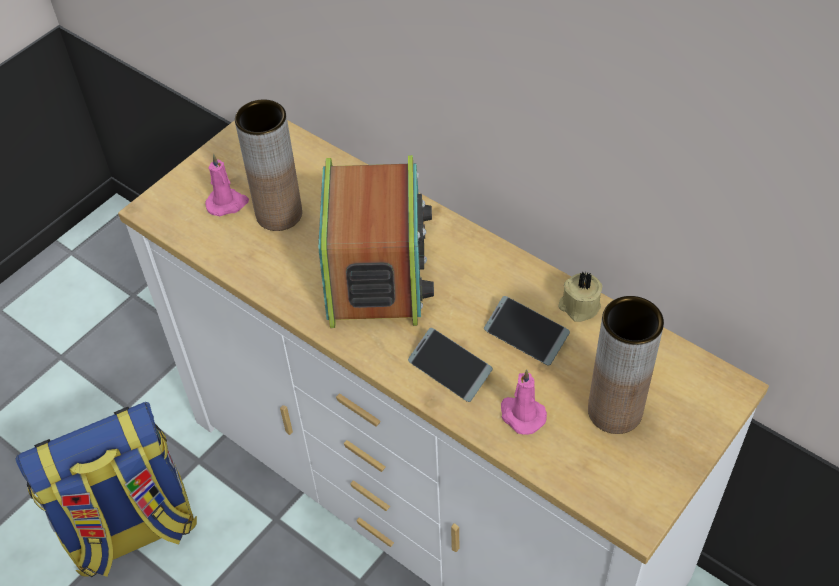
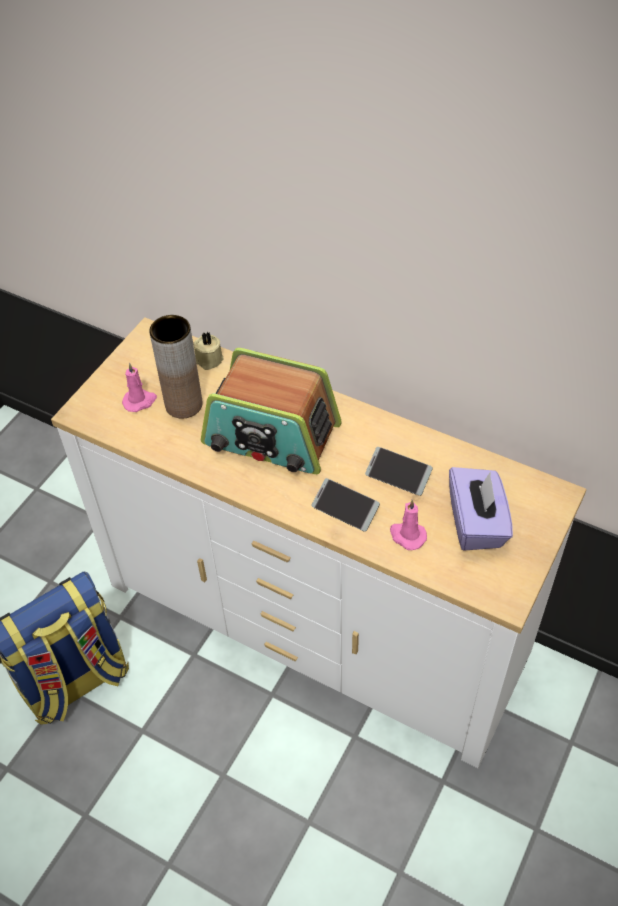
camera: 10 degrees left, 0 degrees up
radio [319,155,434,328] -> radio turned 120 degrees clockwise [201,348,342,474]
beige candle [558,271,603,322] -> beige candle moved to [193,332,224,370]
brown vase [588,296,664,434] -> purple tissue box [449,467,513,551]

